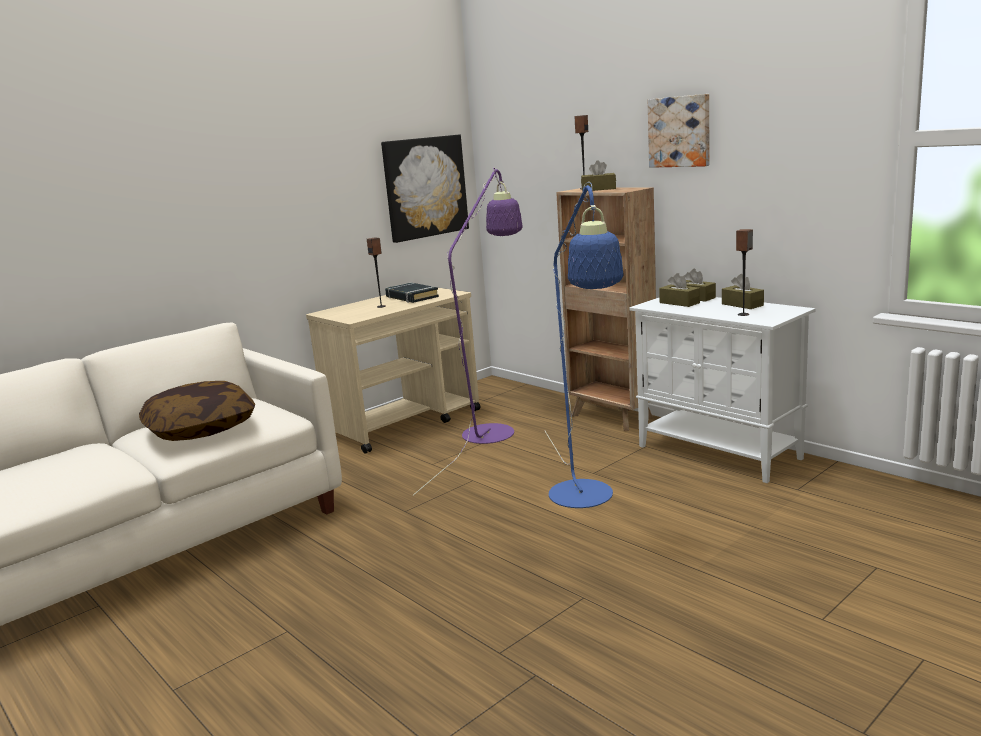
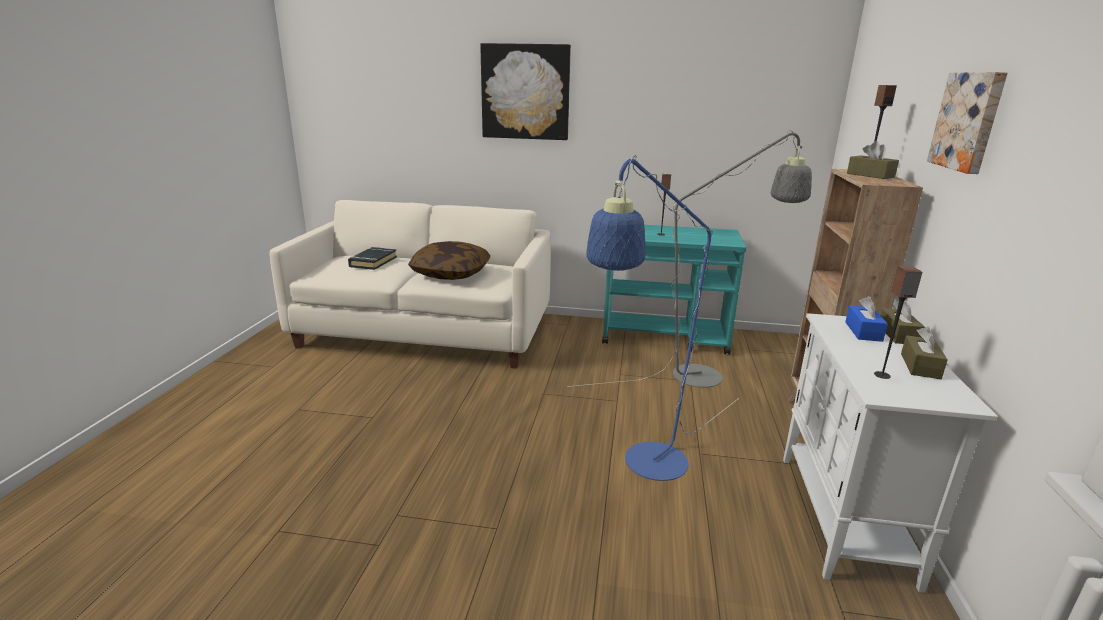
camera: 50 degrees right, 5 degrees up
beige cart [306,288,481,454] -> turquoise cart [602,225,747,355]
picture [381,134,469,243] -> picture moved to [480,43,571,140]
black book [385,283,439,303] -> black book moved to [348,247,397,270]
purple floor lamp [413,167,523,495] -> grey floor lamp [567,130,812,388]
brown tissue box [659,273,700,307] -> blue tissue box [845,296,888,342]

